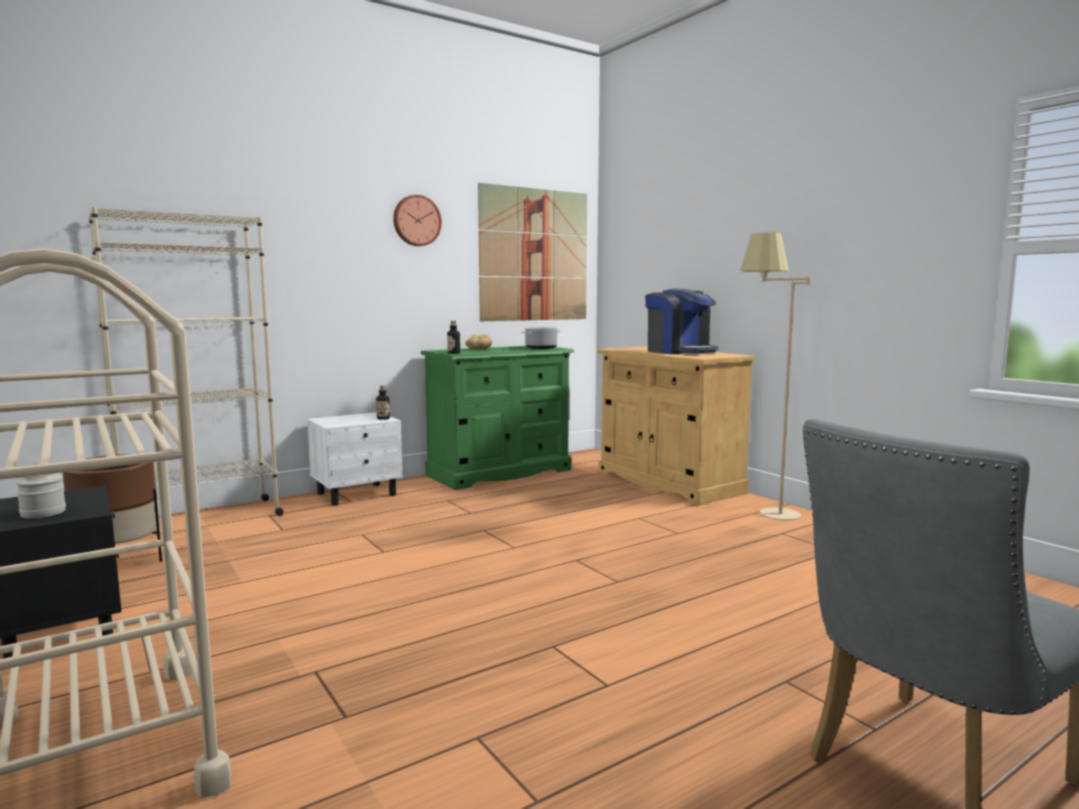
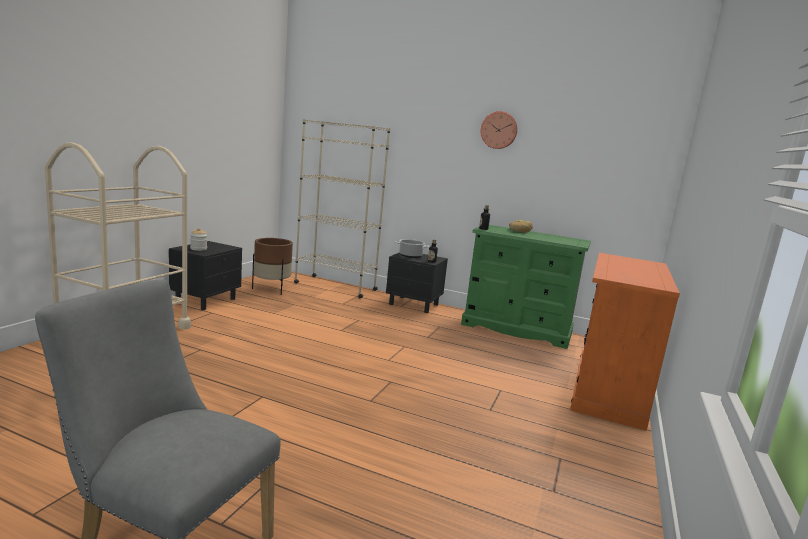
camera: 55 degrees right, 5 degrees up
white nightstand [307,412,403,506] -> black nightstand [386,253,448,313]
picture [478,183,587,321] -> none
cooking pot [521,327,561,349] -> cooking pot moved to [395,239,430,258]
beige cabinet [597,346,755,505] -> orange cabinet [570,253,680,431]
coffee machine [645,289,719,354] -> none
beige floor lamp [740,232,811,520] -> none

